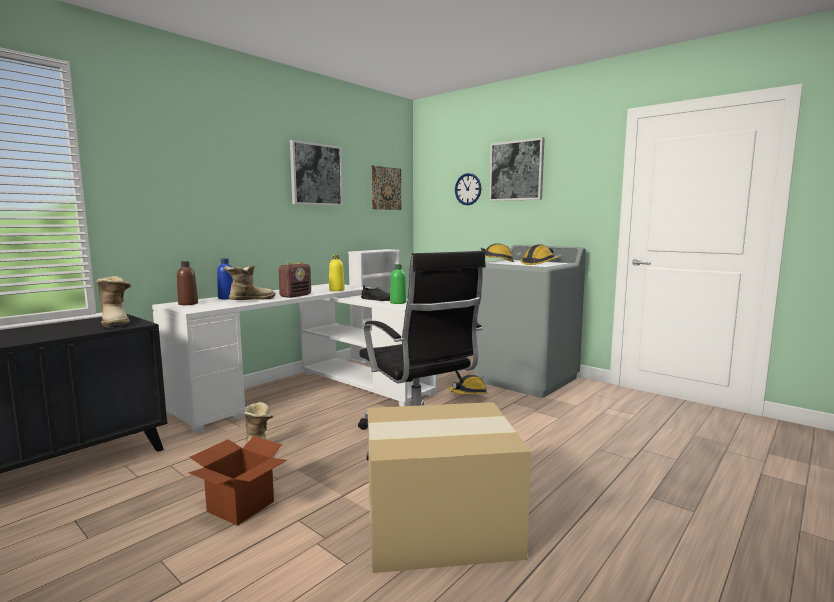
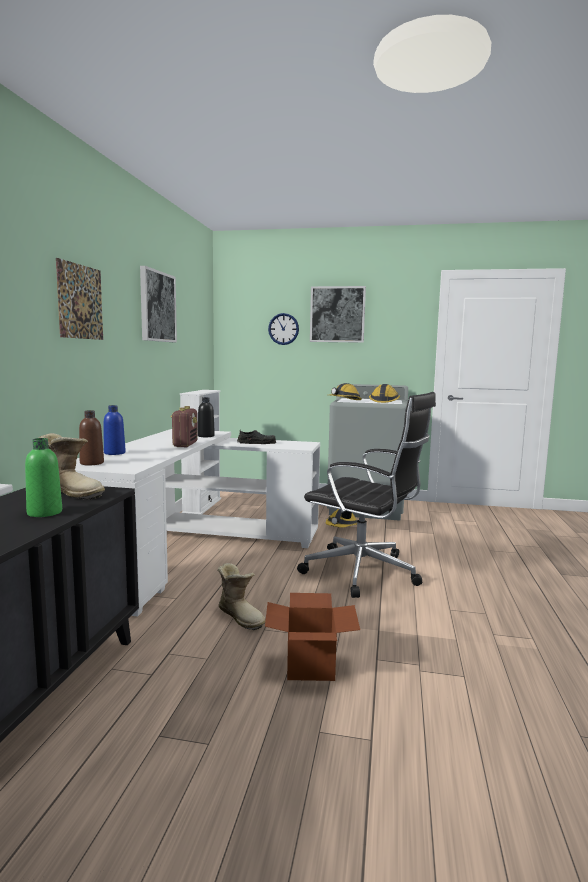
camera: 30 degrees left, 0 degrees up
boot [224,265,276,300] -> none
yellow bottle [329,255,345,291] -> black bottle [198,397,215,437]
cardboard box [368,402,531,573] -> none
picture [372,165,402,210] -> picture moved to [56,258,103,340]
green bottle [390,264,406,304] -> green bottle moved to [25,438,62,517]

